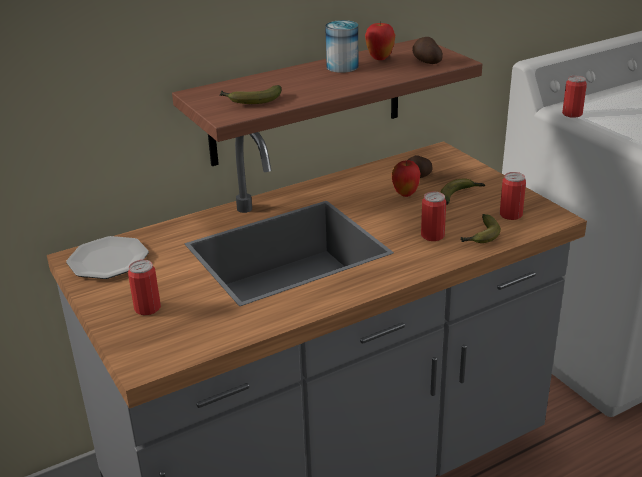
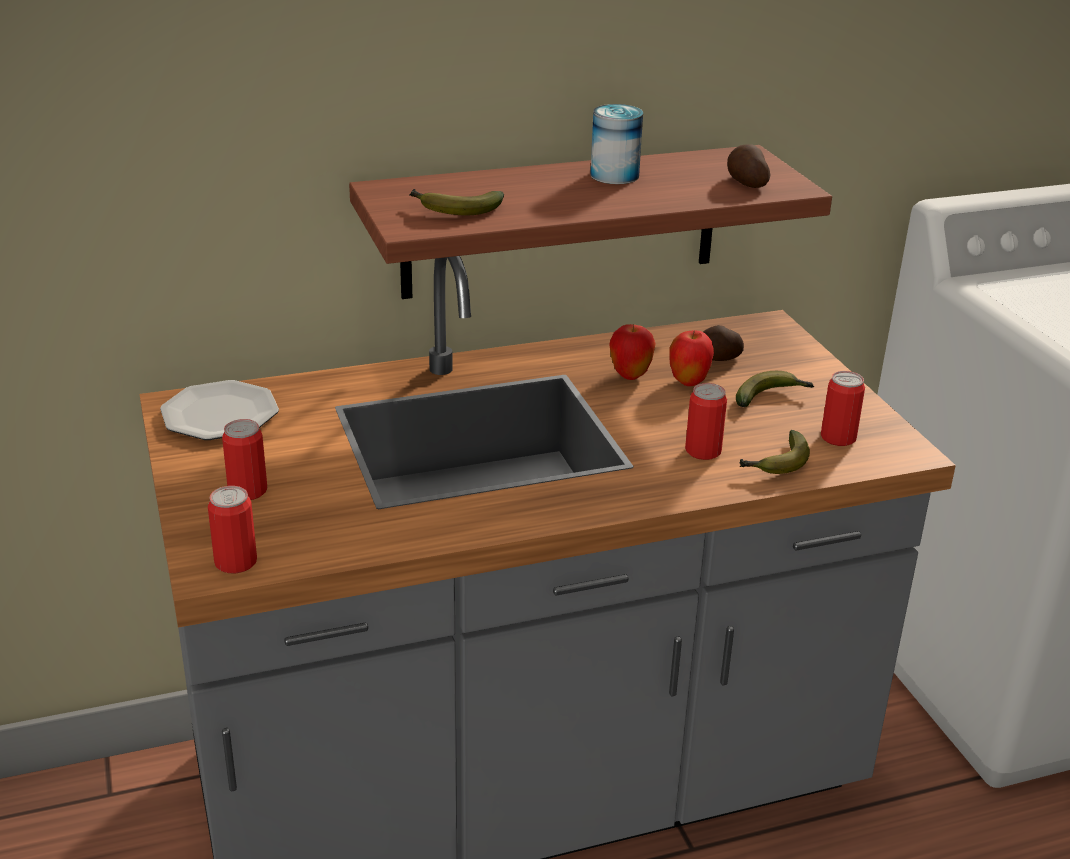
camera: 10 degrees right, 0 degrees up
apple [365,21,395,60] -> apple moved to [609,324,655,380]
can [562,76,587,118] -> can moved to [208,486,257,573]

